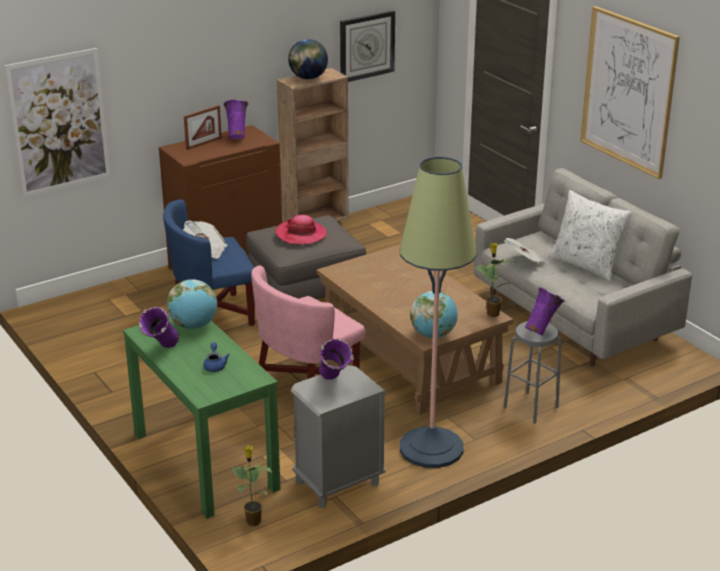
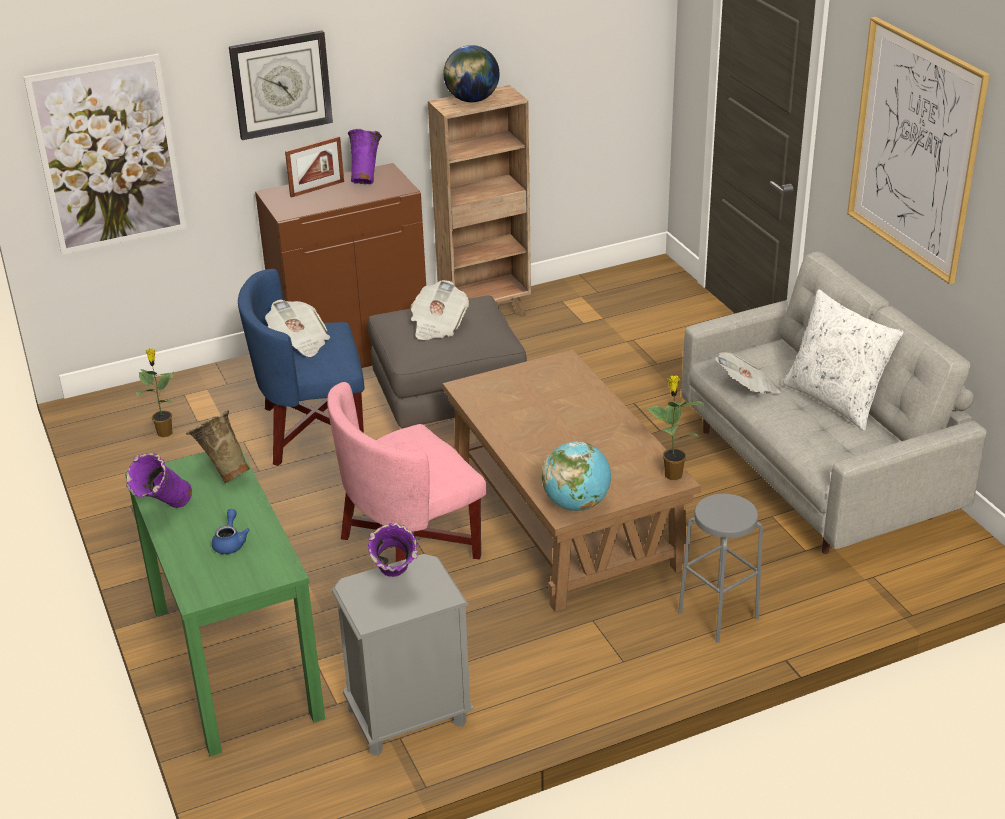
camera: 10 degrees right, 5 degrees up
globe [167,279,217,329] -> beige vase [186,410,250,484]
potted plant [232,446,273,526] -> potted plant moved to [136,348,173,437]
hat [275,215,327,245] -> newspaper [410,280,469,340]
wall clock [340,11,395,82] -> wall clock moved to [229,30,333,140]
floor lamp [400,157,477,468] -> none
purple vase [525,287,565,336] -> none

